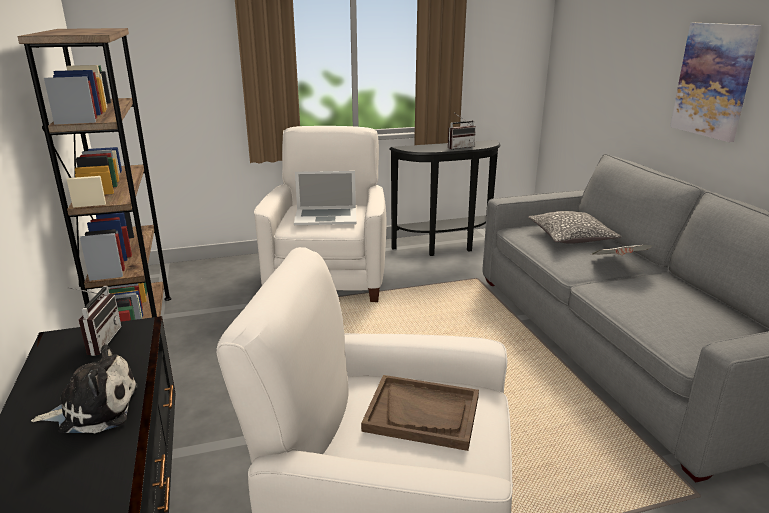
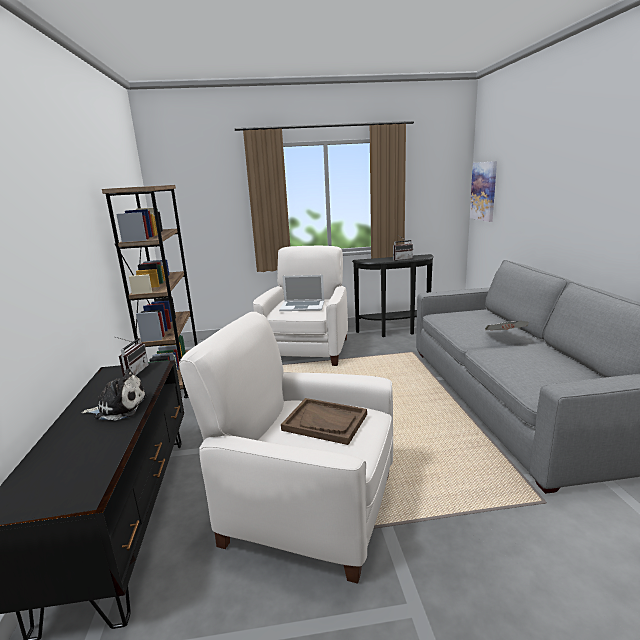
camera: 10 degrees right, 5 degrees down
pillow [528,211,622,244] -> none
picture [670,23,762,142] -> picture moved to [470,161,497,222]

